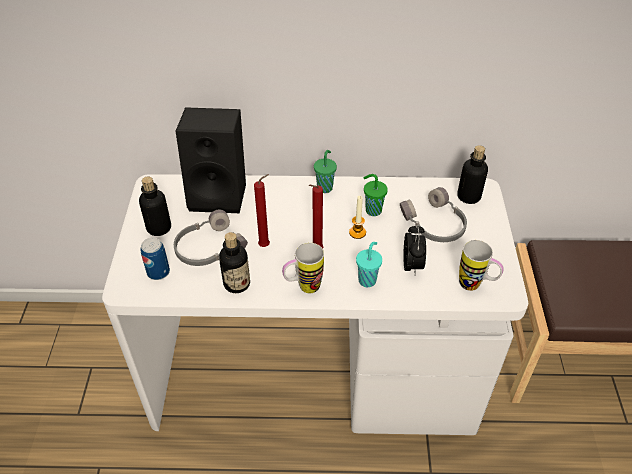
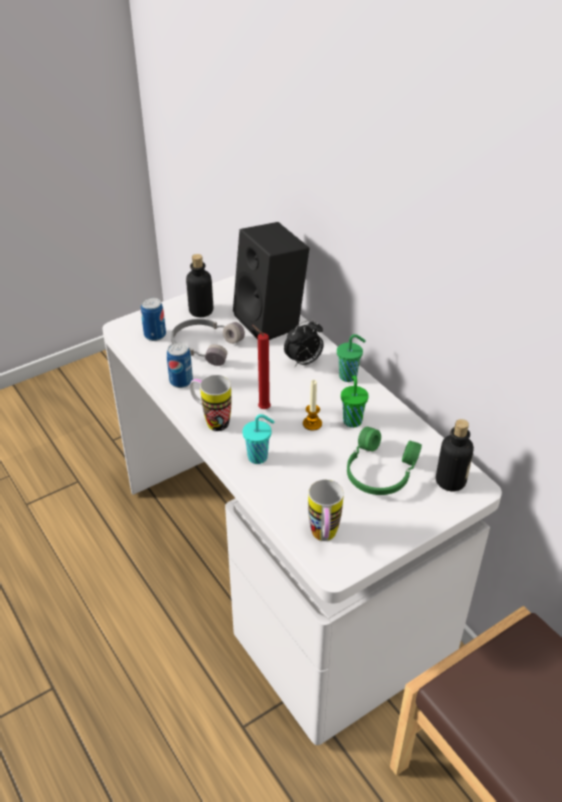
camera: 55 degrees right, 5 degrees down
bottle [219,232,250,293] -> can [167,342,193,388]
red candle [254,174,270,247] -> none
grey headphones [400,187,467,242] -> green headphones [347,427,422,495]
alarm clock [403,225,426,275] -> alarm clock moved to [284,319,324,368]

